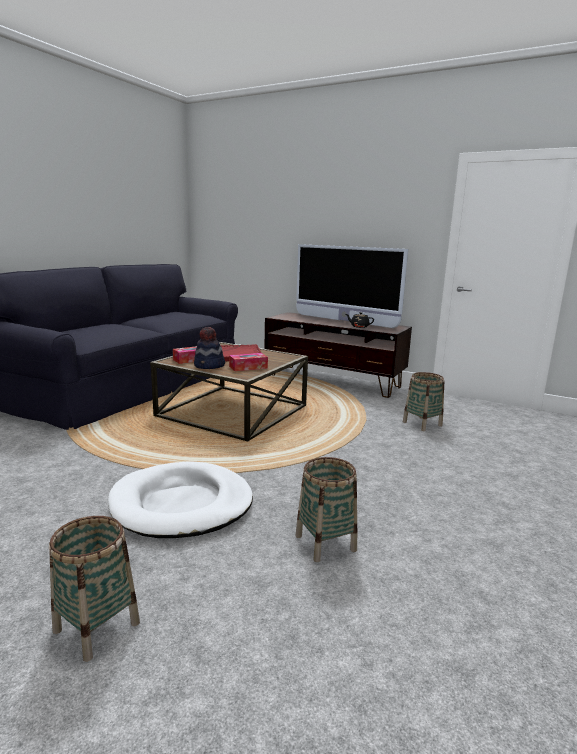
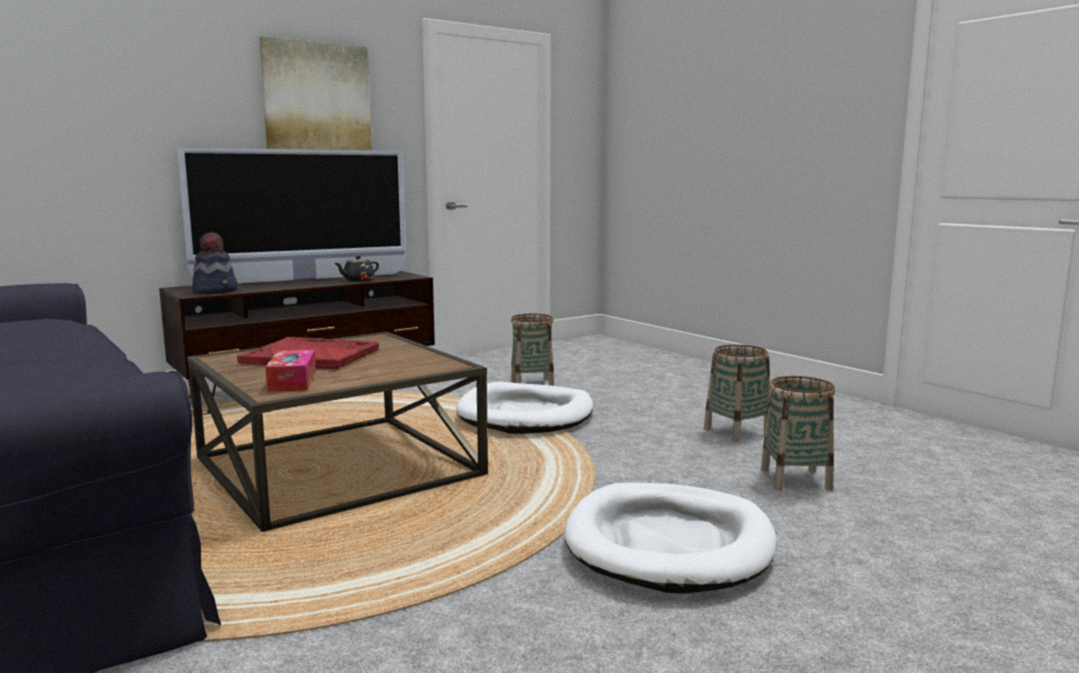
camera: 65 degrees left, 5 degrees down
basket [49,516,140,662] -> basket moved to [704,345,770,442]
hat [194,327,225,369] -> hat moved to [192,232,238,294]
tissue box [229,353,268,371] -> none
none -> picture [259,36,372,150]
none -> white dog bed [456,382,593,434]

